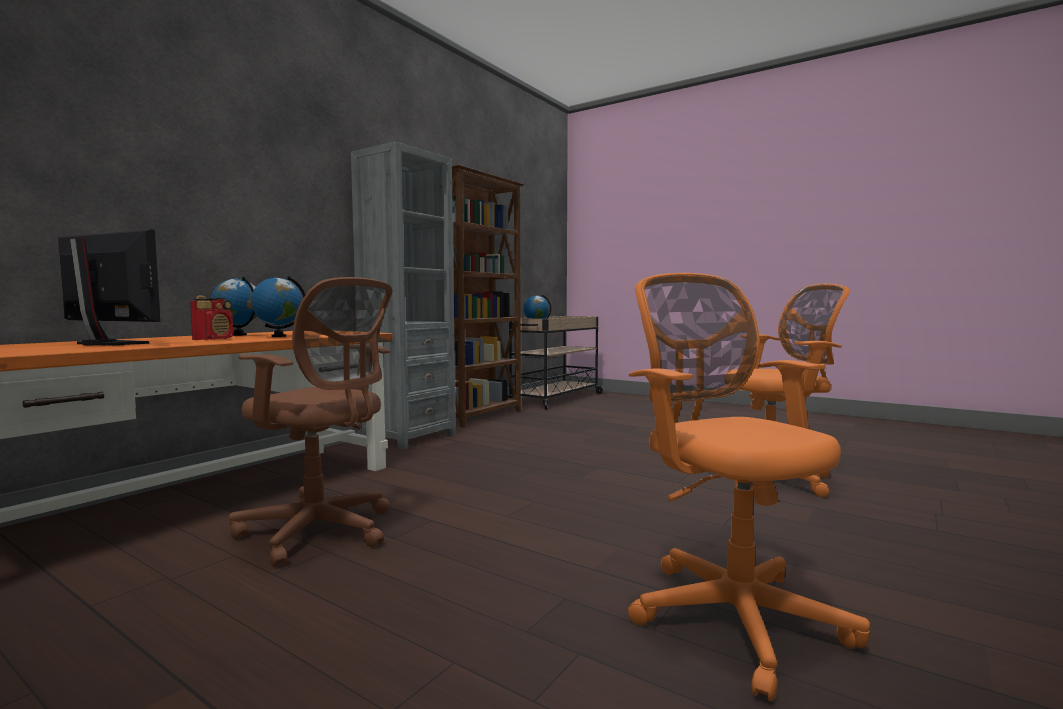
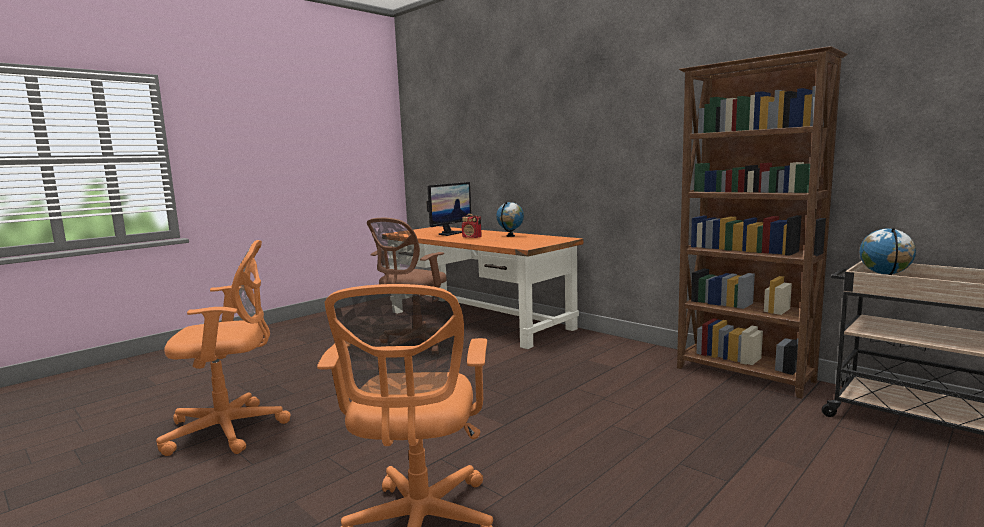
camera: 100 degrees right, 5 degrees up
globe [251,276,305,337] -> none
grey bookcase [351,141,456,450] -> none

